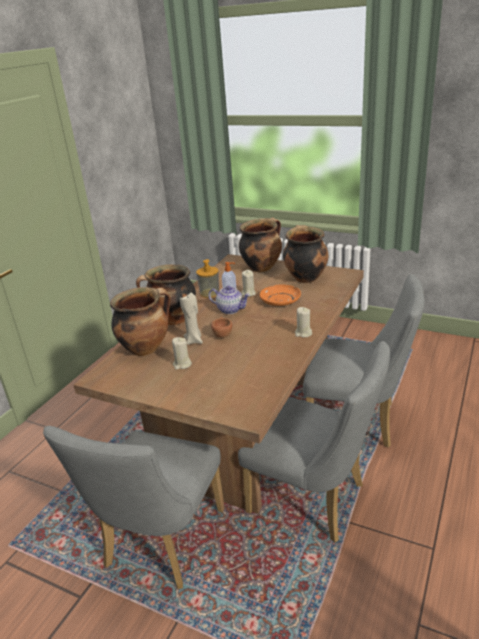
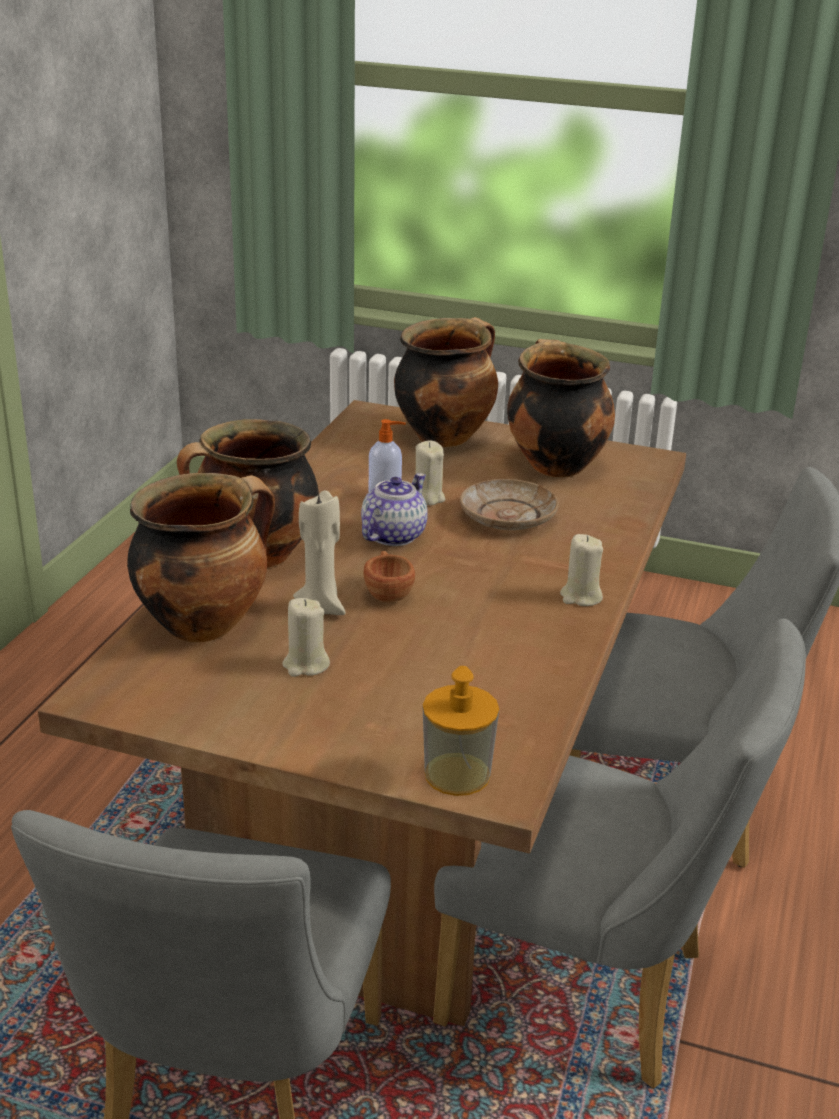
camera: 10 degrees left, 0 degrees up
soap dispenser [196,259,219,298] -> soap dispenser moved to [423,666,499,796]
teapot [208,286,250,314] -> teapot turned 75 degrees counterclockwise [361,473,428,546]
orange plate [260,285,301,306] -> beige plate [460,479,559,530]

